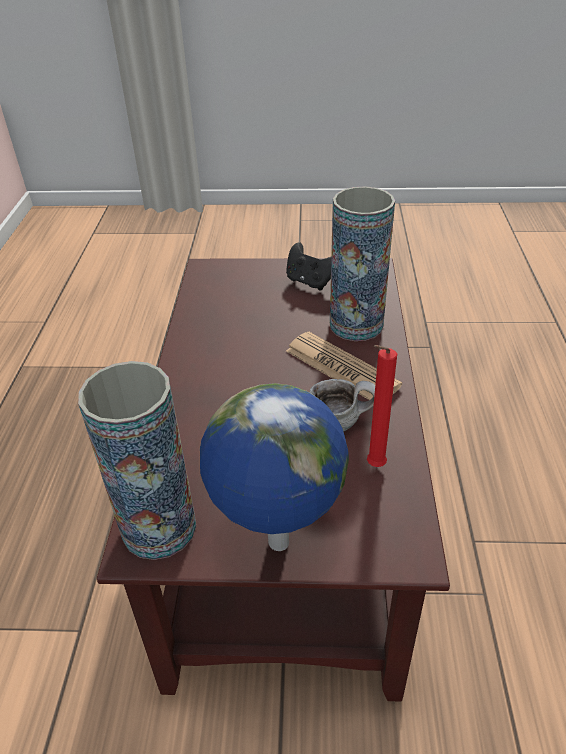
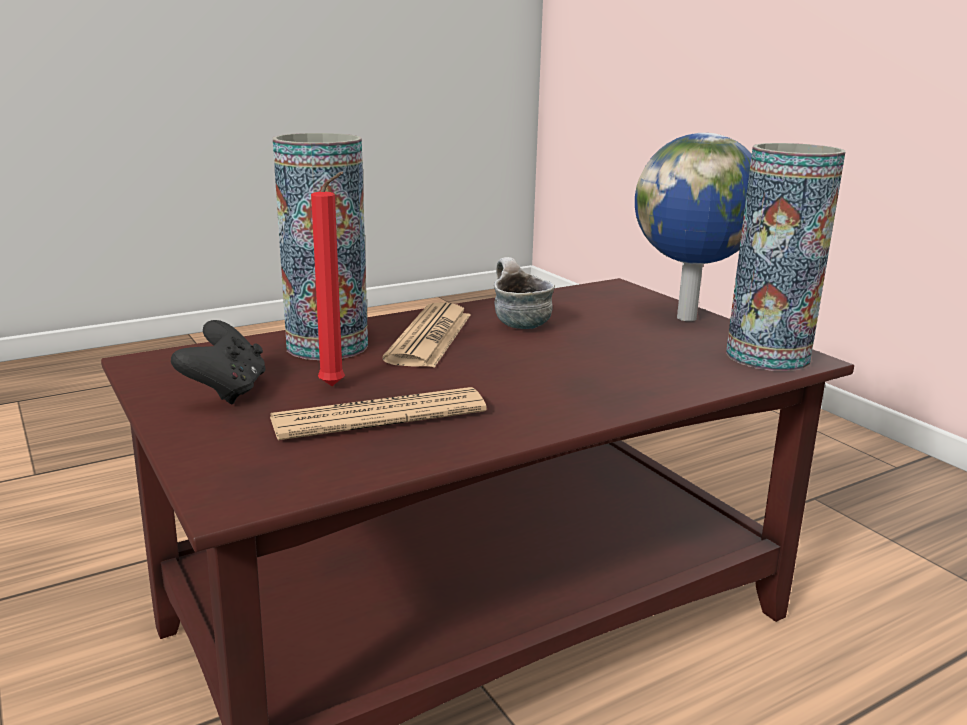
camera: 125 degrees left, 20 degrees down
red candle [367,345,397,467] -> red candle moved to [311,172,345,386]
none -> newspaper [270,387,487,440]

